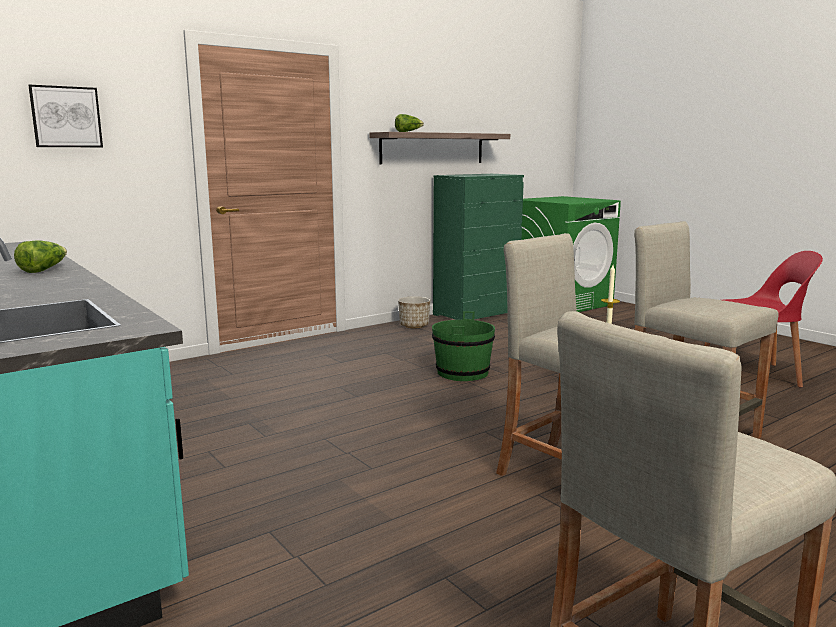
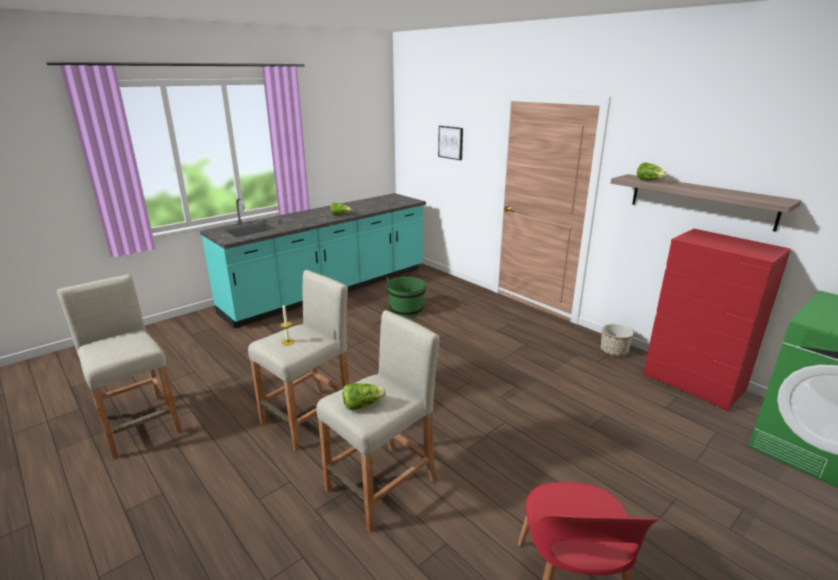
camera: 85 degrees right, 10 degrees up
green bucket [432,311,495,381] -> green bucket moved to [386,277,426,318]
green dresser [433,174,524,320] -> red dresser [643,229,791,411]
none -> lettuce [343,383,387,410]

